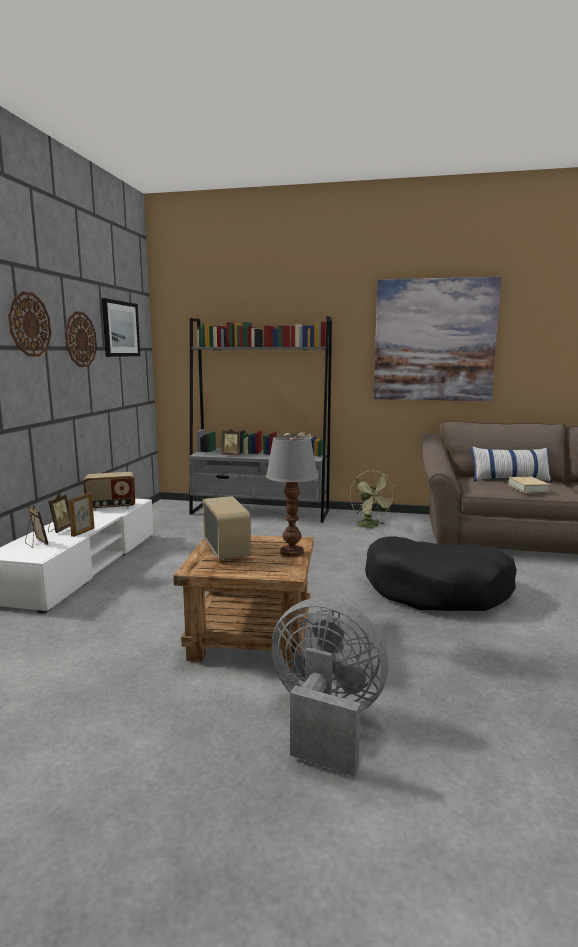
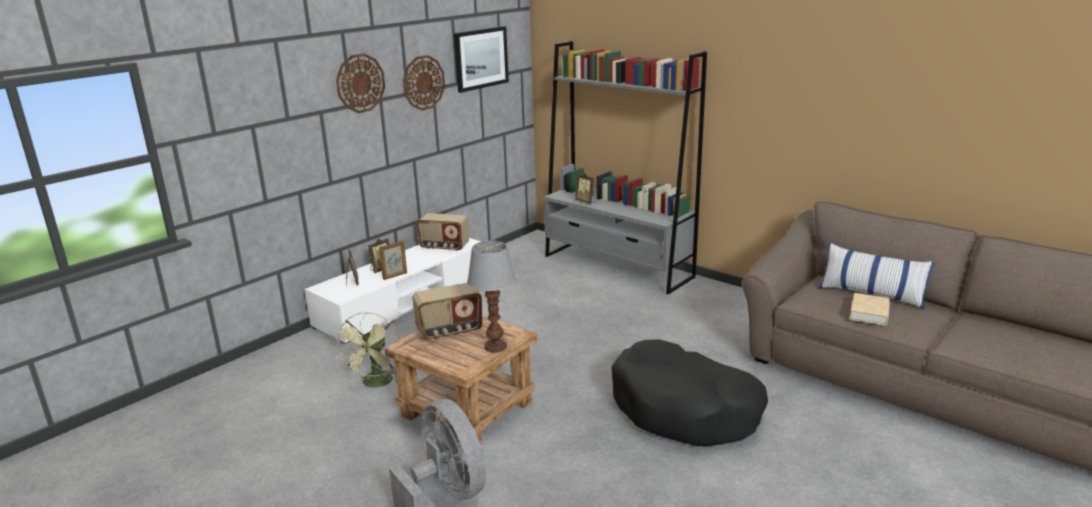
camera: 30 degrees right, 10 degrees up
radio [203,496,251,560] -> radio turned 60 degrees clockwise [412,283,483,340]
green fan [350,470,396,529] -> green fan moved to [334,312,400,387]
picture [374,277,501,401] -> none

